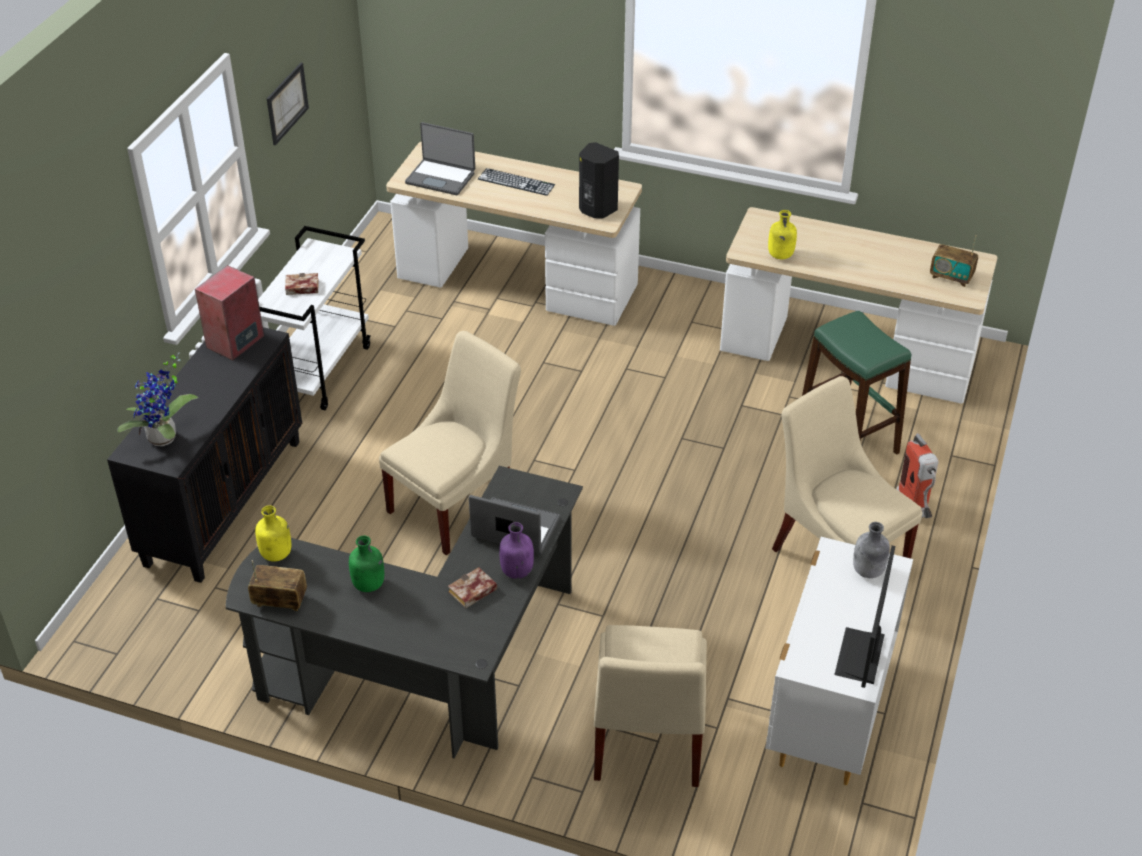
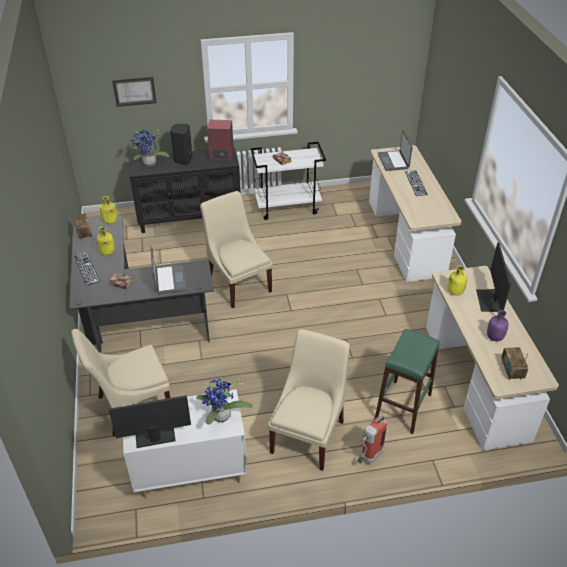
camera: 60 degrees right, 0 degrees up
picture [267,63,309,145] -> picture moved to [112,77,157,107]
green bottle [349,536,384,592] -> yellow bottle [97,226,115,255]
beige chair [379,331,521,555] -> beige chair turned 135 degrees counterclockwise [200,191,273,308]
purple bottle [499,522,534,579] -> purple bottle moved to [487,310,509,341]
black speaker [579,142,619,219] -> black speaker moved to [170,124,193,165]
grey bottle [853,522,890,578] -> potted plant [196,378,253,425]
none -> keyboard [74,252,100,286]
none -> monitor [476,242,511,312]

